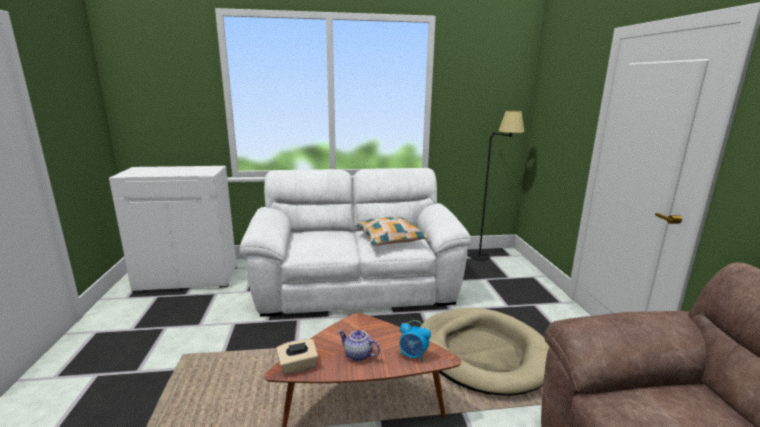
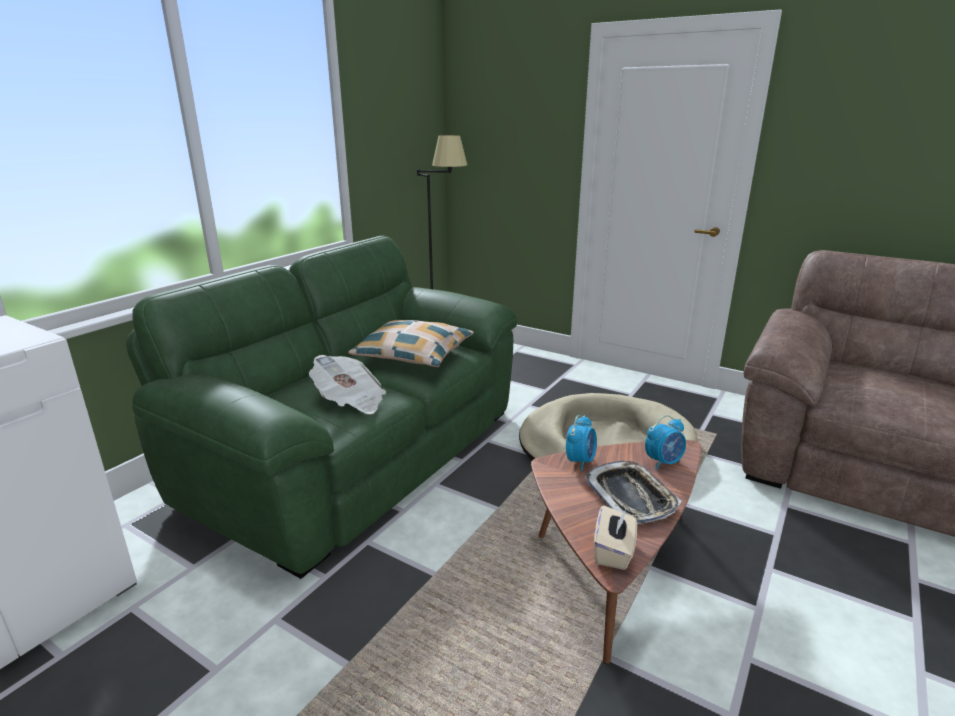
camera: 50 degrees left, 5 degrees up
white sofa [240,168,471,316] -> green sofa [126,236,517,579]
teapot [338,330,380,361] -> tray [585,461,682,524]
none -> newspaper [309,355,386,414]
none -> alarm clock [566,415,597,471]

